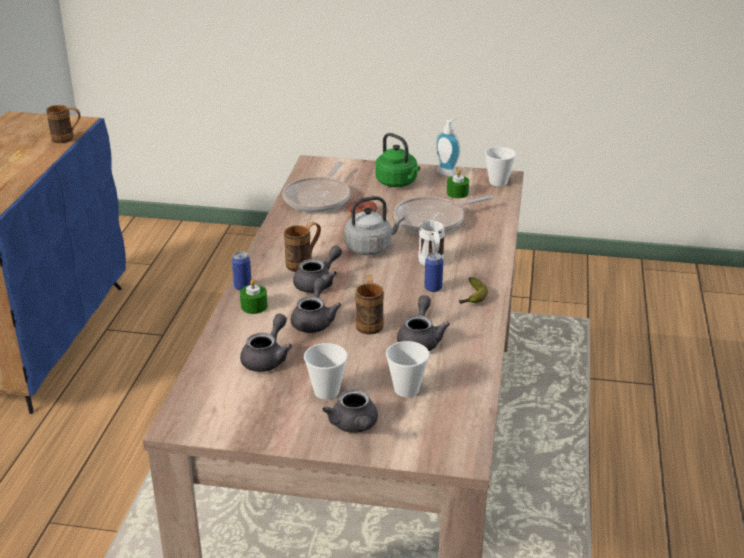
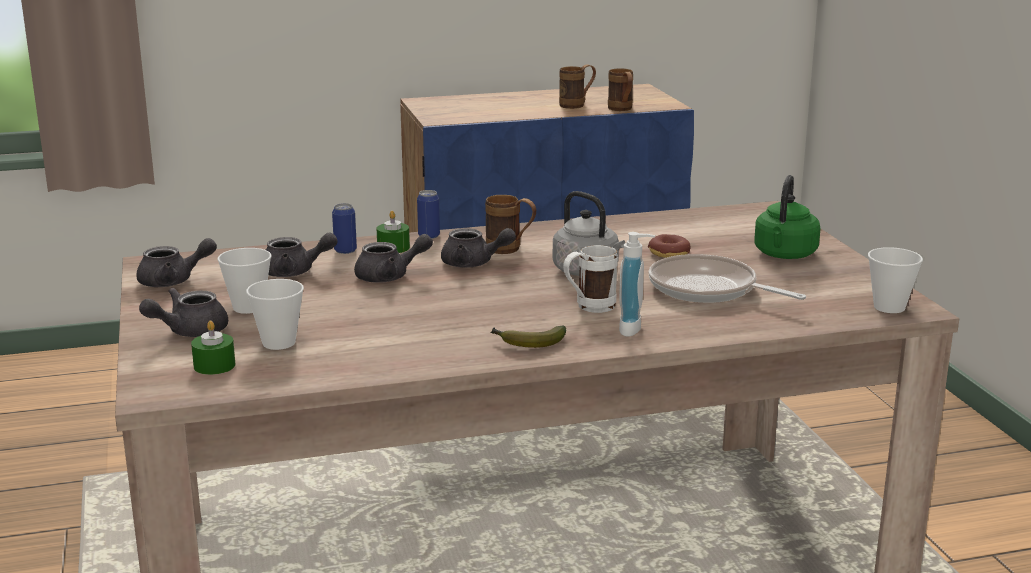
camera: 65 degrees right, 10 degrees down
frying pan [283,162,350,213] -> none
brown mug [355,275,384,335] -> brown mug moved to [559,64,596,109]
grey teapot [397,295,450,351] -> grey teapot moved to [136,238,217,287]
can [424,253,443,292] -> can moved to [332,203,357,254]
soap dispenser [436,118,460,177] -> soap dispenser moved to [619,232,655,337]
green candle [447,169,469,198] -> green candle moved to [191,321,235,375]

